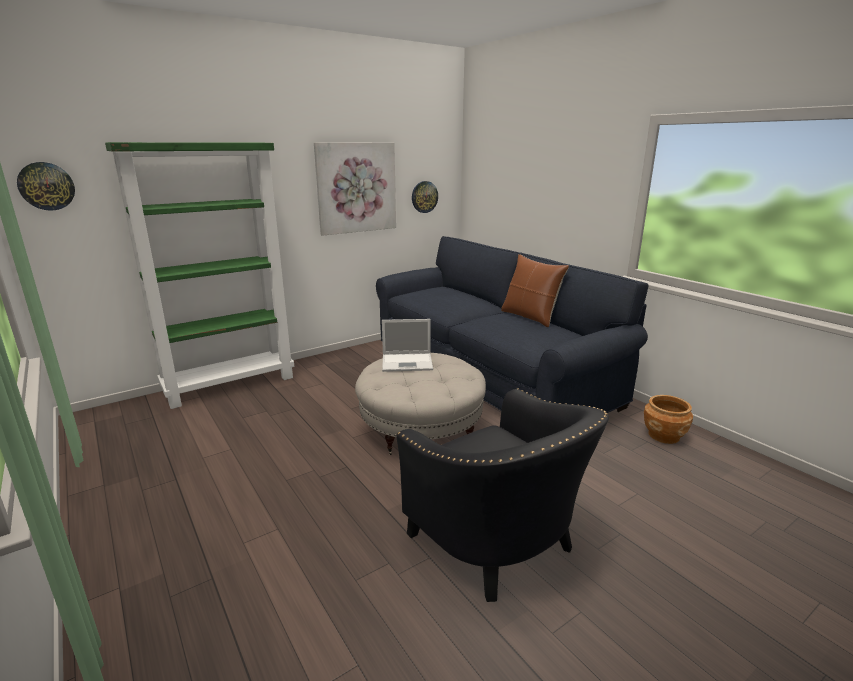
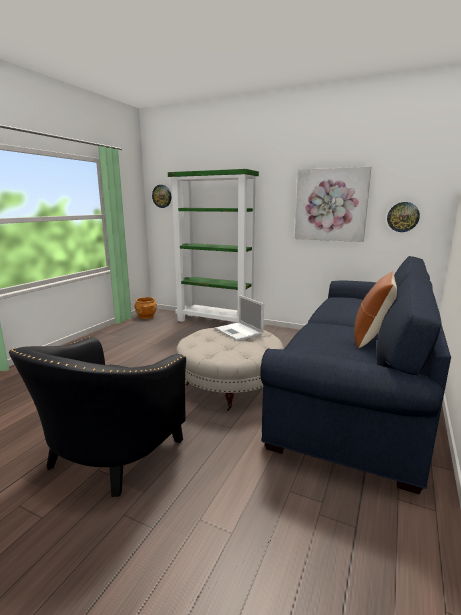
camera: 60 degrees right, 5 degrees down
brown planter [644,395,693,444] -> brown planter moved to [134,297,157,319]

